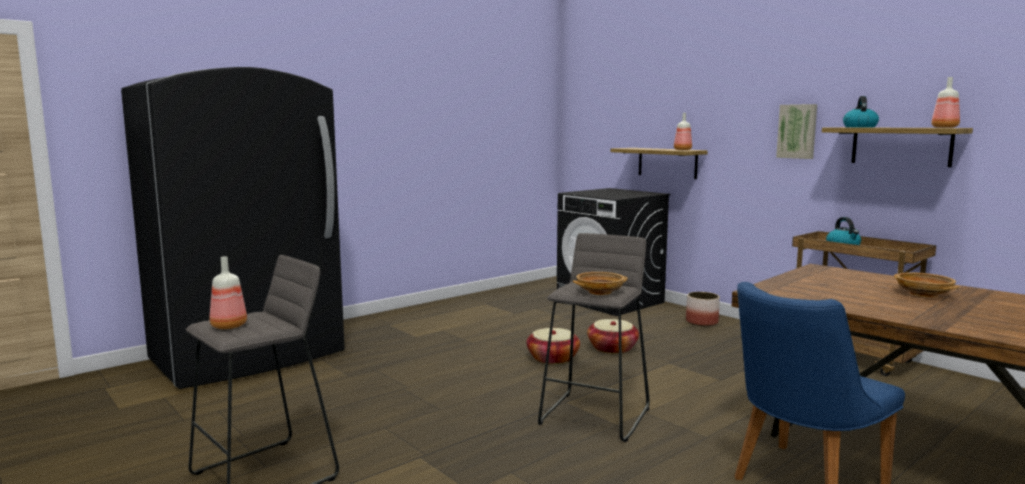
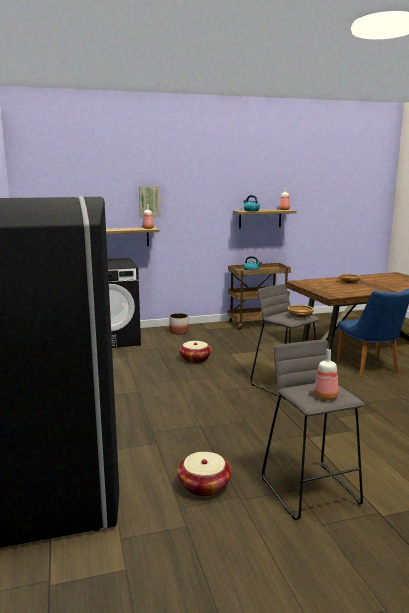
camera: 65 degrees left, 5 degrees up
basket [526,328,580,365] -> basket moved to [177,452,232,497]
picture [776,104,817,159] -> picture moved to [139,186,161,217]

